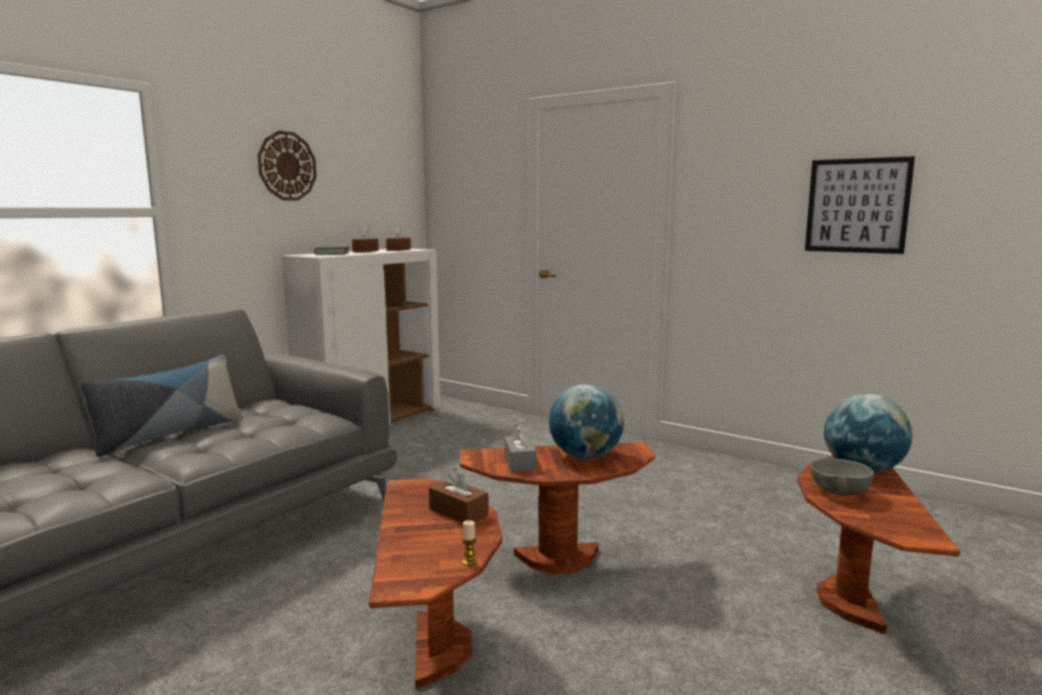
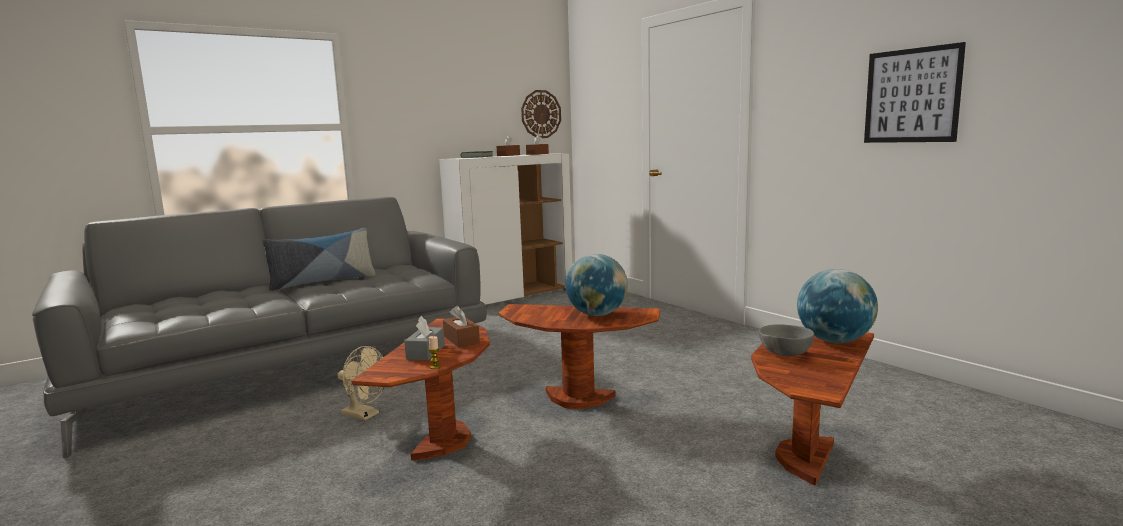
camera: 20 degrees right, 0 degrees up
wall clock [258,131,317,201] -> wall clock moved to [521,90,561,138]
grey tissue box [504,424,536,472] -> grey tissue box moved to [404,315,445,360]
none -> beige fan [337,346,384,420]

